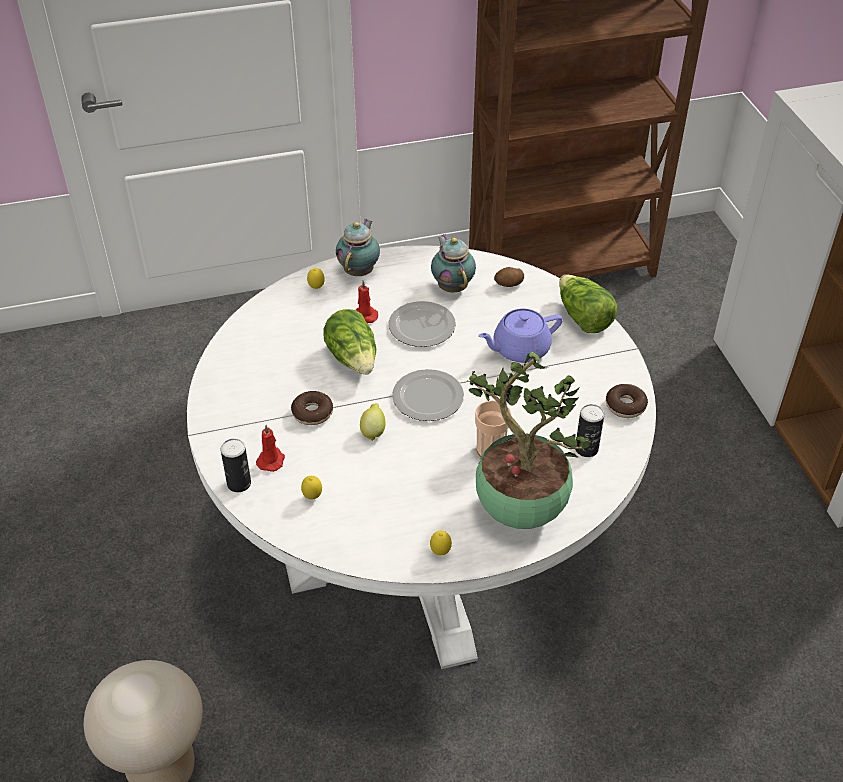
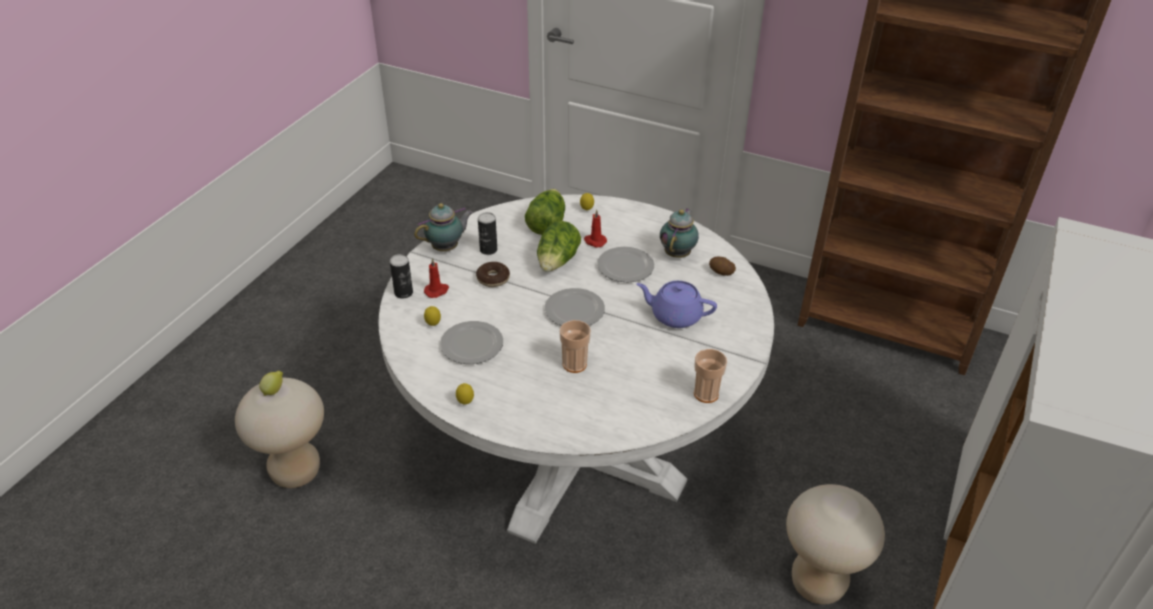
camera: 40 degrees right, 5 degrees down
teapot [336,219,380,276] -> teapot moved to [414,203,473,251]
lemon [360,403,386,441] -> lemon moved to [259,371,283,396]
potted plant [468,352,593,529] -> none
lettuce [559,275,617,333] -> lettuce moved to [525,189,565,235]
can [575,404,604,457] -> can moved to [478,212,497,255]
donut [606,384,648,418] -> cup [694,349,727,403]
none -> plate [440,321,503,364]
none -> beige stool [786,484,885,604]

